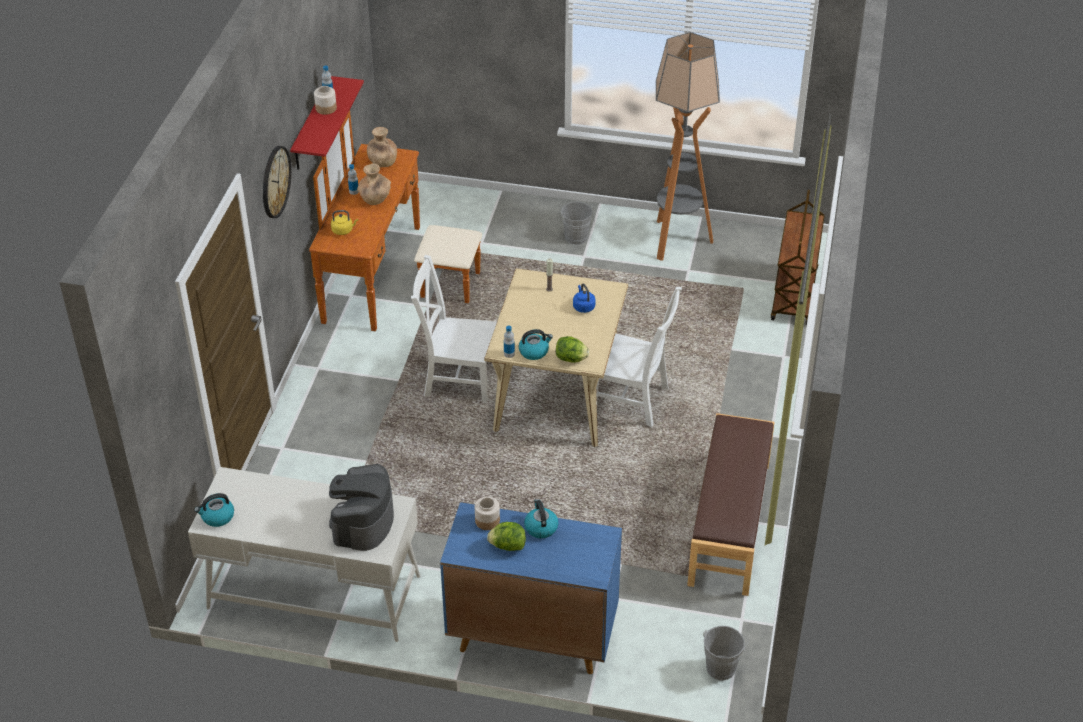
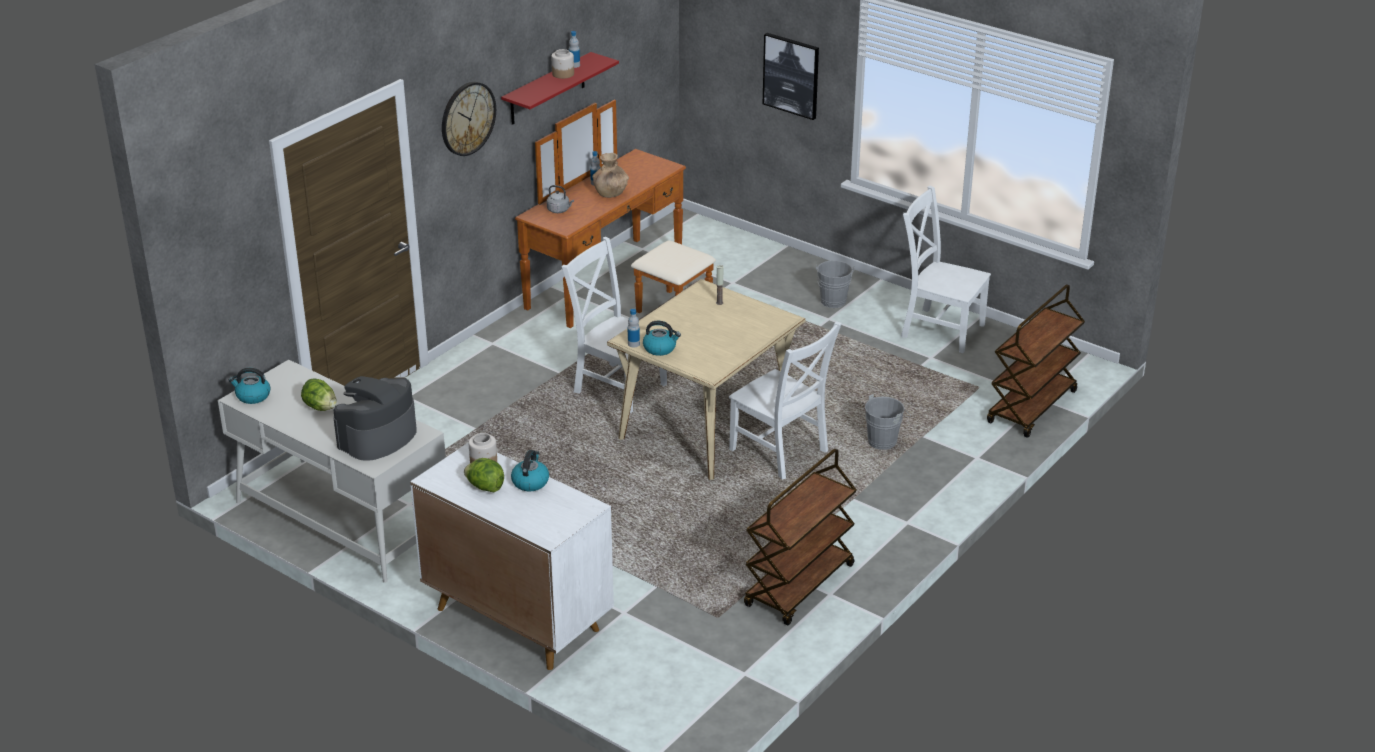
camera: 25 degrees right, 10 degrees down
yellow kettle [331,210,358,235] -> grey kettle [547,185,574,213]
brown vase [367,127,397,167] -> none
blue cabinet [440,502,622,674] -> white cabinet [410,442,614,670]
lettuce [556,336,589,363] -> lettuce moved to [301,379,337,411]
blue kettle [573,284,596,313] -> none
floor lamp [656,32,720,261] -> white chair [901,186,991,353]
brown bench [687,413,775,596] -> brown cart [744,449,856,626]
grey bucket [703,626,748,680] -> grey bucket moved to [865,394,911,450]
none -> picture [763,33,819,120]

